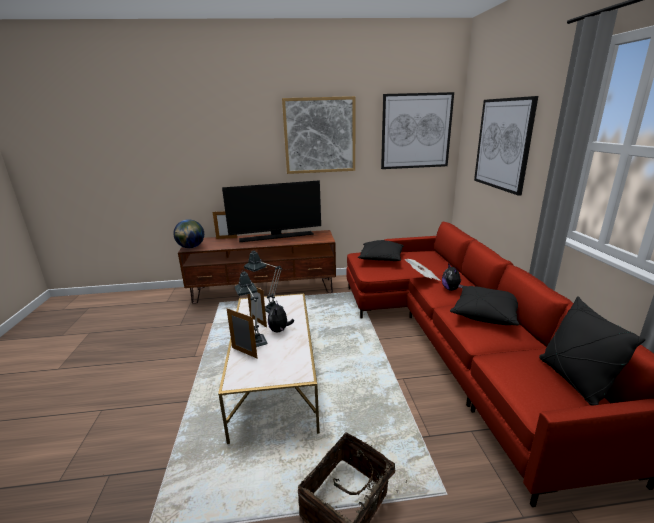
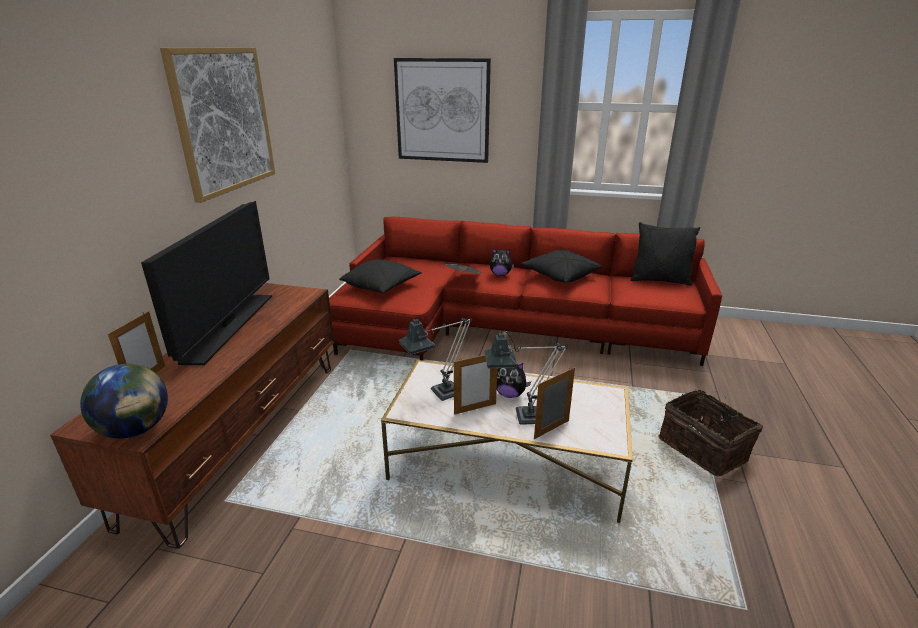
camera: 70 degrees left, 5 degrees up
picture [381,92,454,169] -> none

